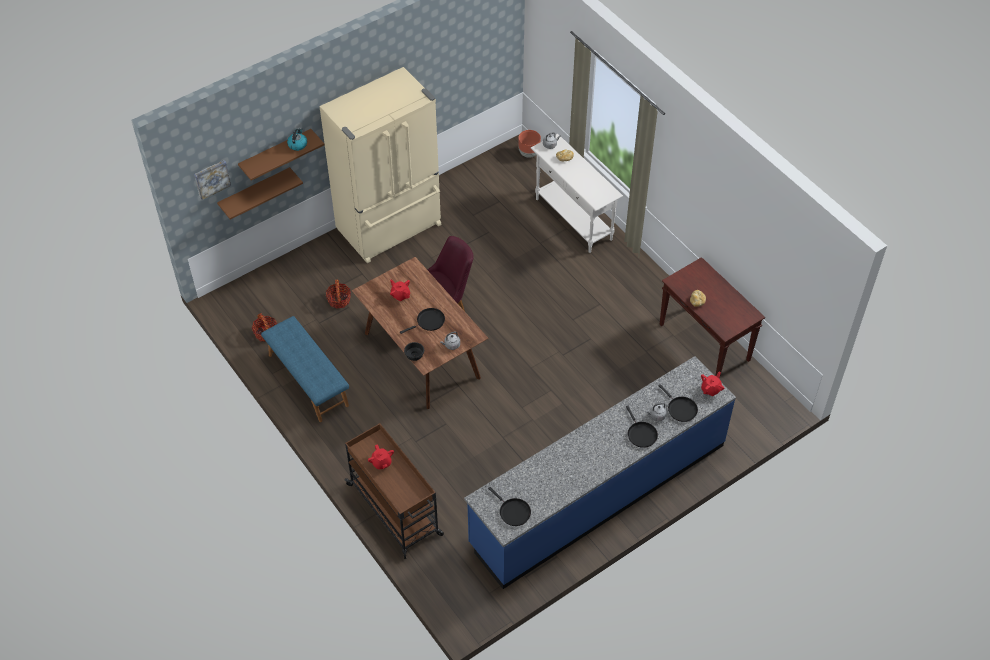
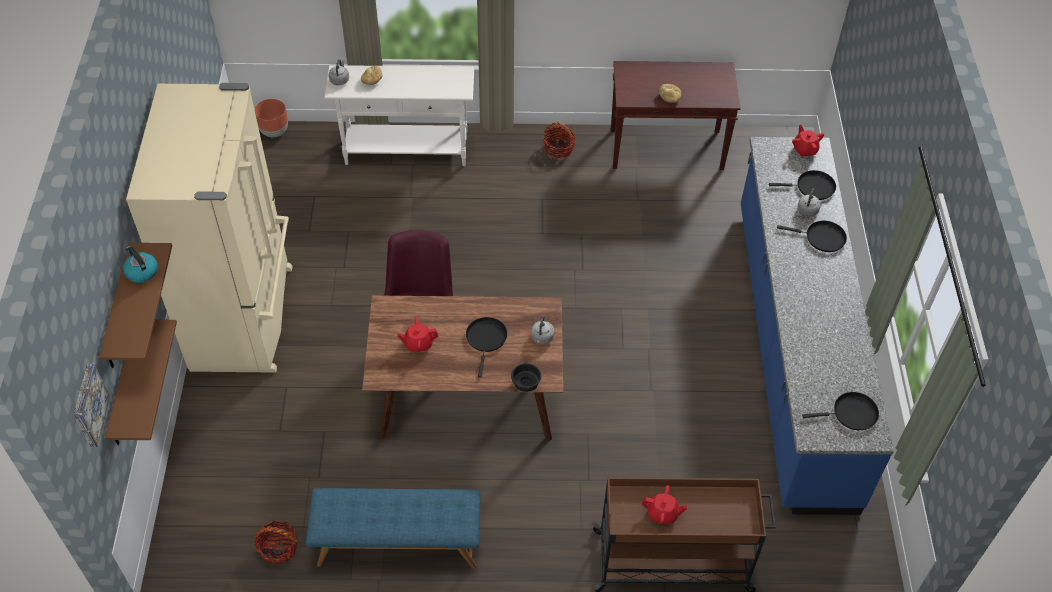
camera: 55 degrees left, 0 degrees up
basket [326,280,351,309] -> basket moved to [543,122,576,159]

